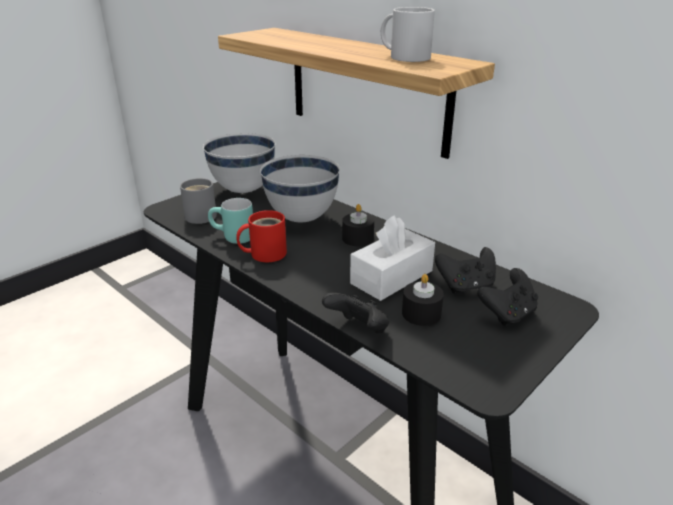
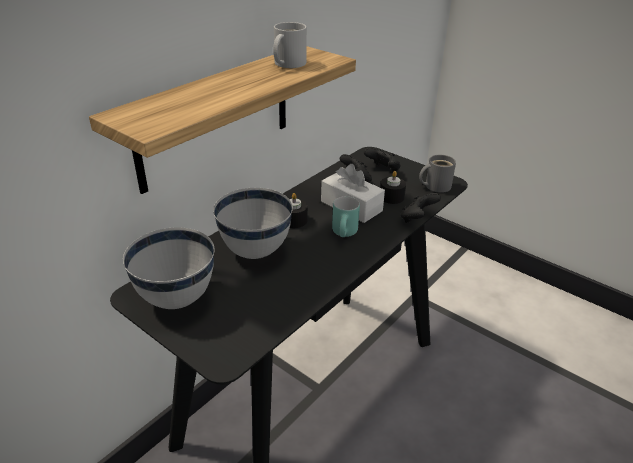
camera: 95 degrees left, 5 degrees up
grey mug [180,178,217,224] -> grey mug moved to [419,155,456,193]
turquoise mug [208,198,253,244] -> turquoise mug moved to [332,196,360,237]
red mug [236,210,287,262] -> none

